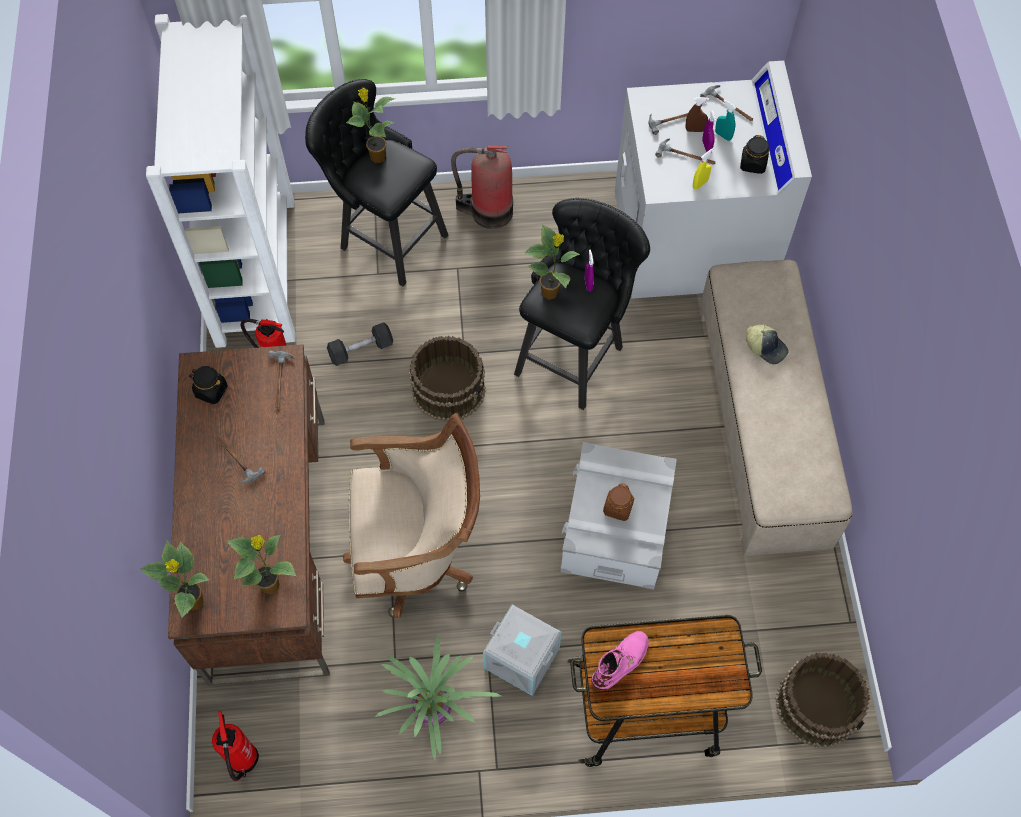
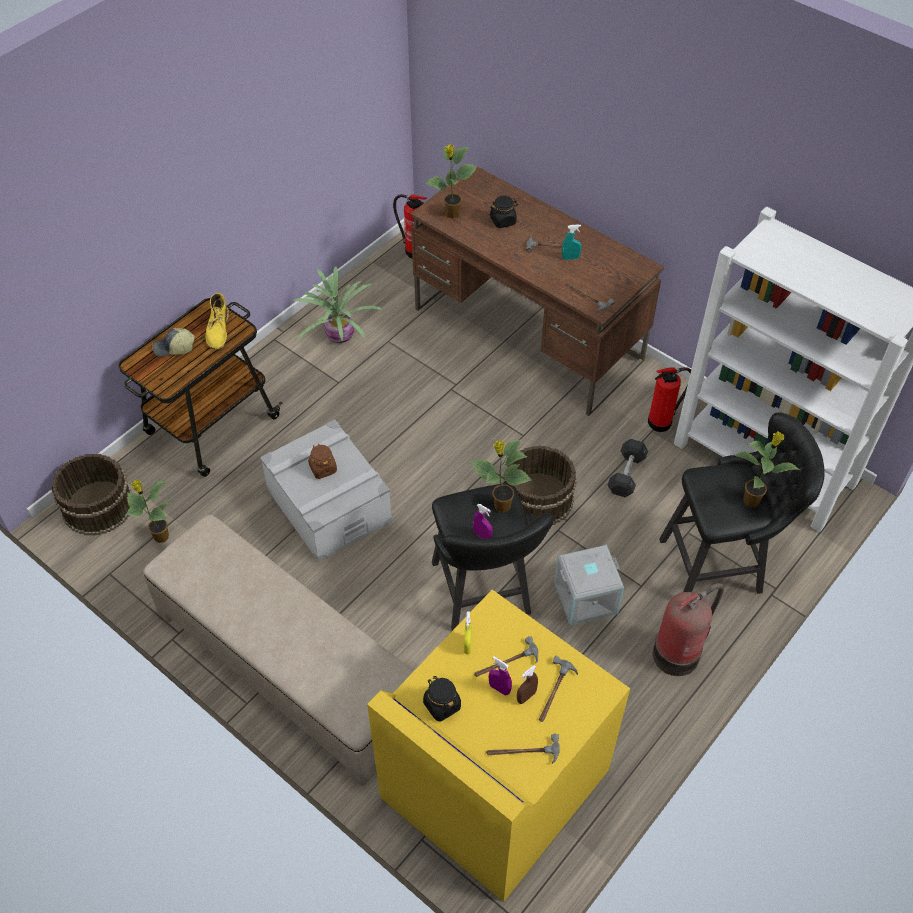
camera: 135 degrees right, 10 degrees down
potted plant [140,541,209,618] -> potted plant moved to [125,480,171,543]
black jar [189,366,228,404] -> black jar moved to [490,195,518,228]
office chair [343,413,480,618] -> none
grey storage box [483,605,562,696] -> grey storage box moved to [554,545,624,625]
pink boot [591,631,649,690] -> yellow boot [206,293,229,350]
white washing machine [615,60,812,299] -> yellow washing machine [367,590,630,902]
turquoise spray bottle [715,99,736,141] -> turquoise spray bottle moved to [562,224,581,260]
cap [746,324,789,364] -> cap moved to [152,328,195,357]

